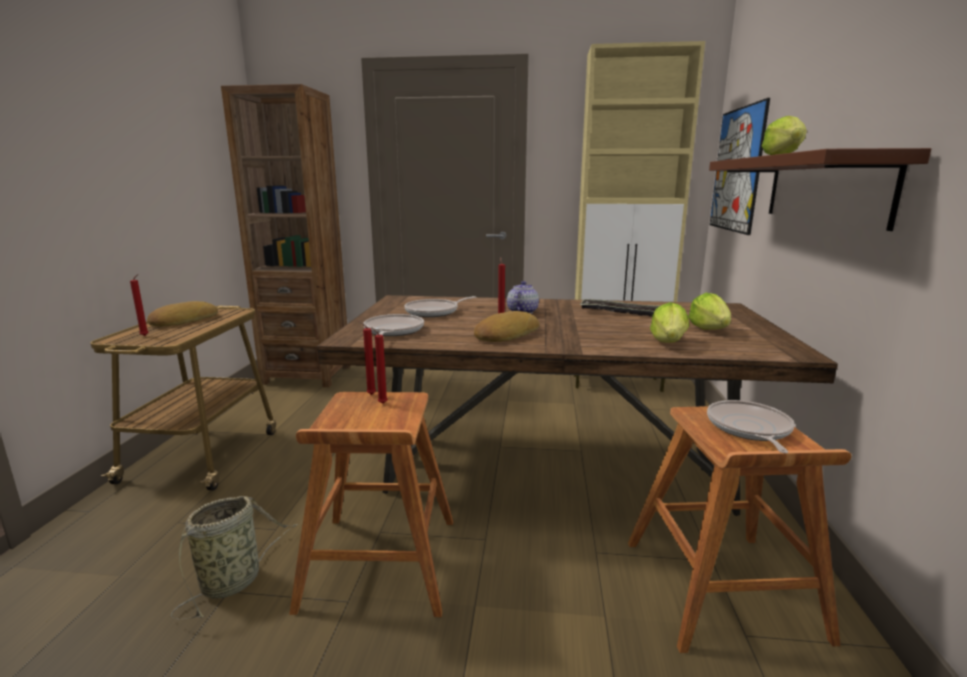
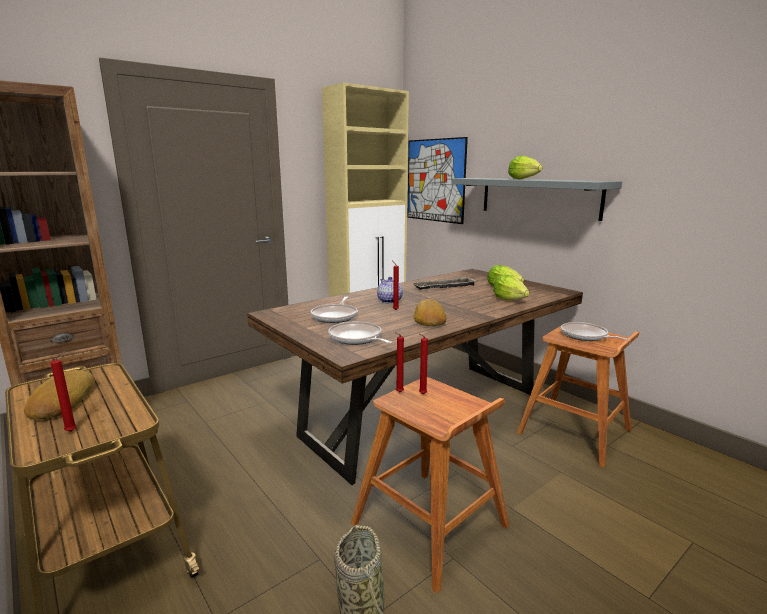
camera: 45 degrees left, 0 degrees up
brown shelf [709,148,931,231] -> grey shelf [452,178,622,221]

